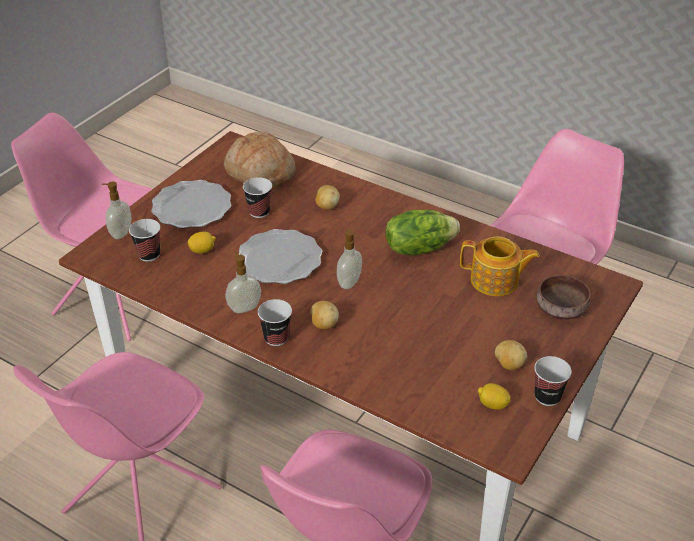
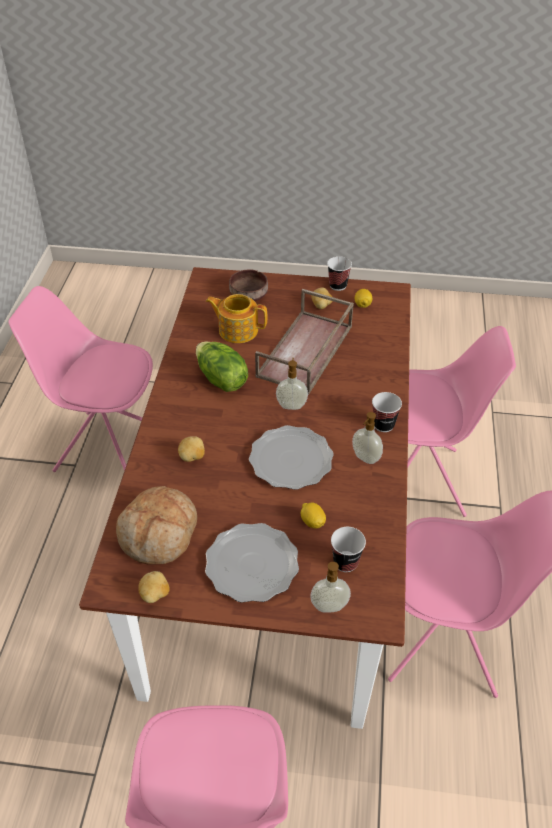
camera: 115 degrees left, 5 degrees up
cup [243,177,272,218] -> none
potato [310,301,339,329] -> potato moved to [138,571,170,603]
teapot [460,237,540,296] -> teapot turned 60 degrees counterclockwise [206,294,267,343]
none -> brown tray [255,289,354,395]

